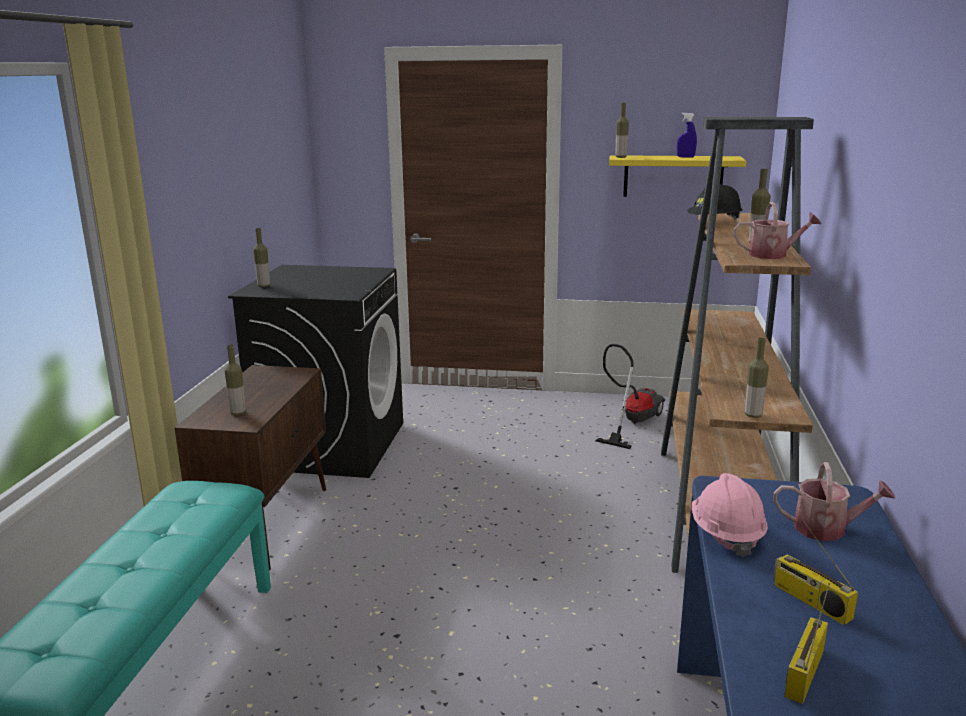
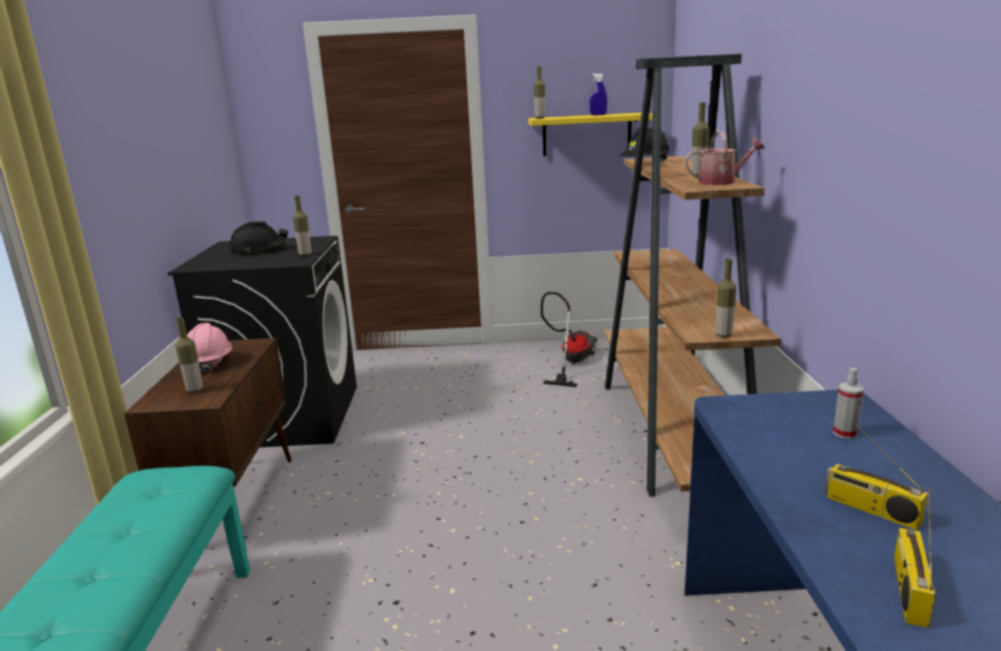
camera: 10 degrees left, 0 degrees up
bottle [253,228,270,287] -> bottle moved to [293,195,312,256]
pink hard hat [692,473,768,558] -> pink hard hat moved to [187,323,232,373]
watering can [773,462,895,541] -> spray bottle [833,368,864,439]
none -> black hard hat [230,221,288,253]

